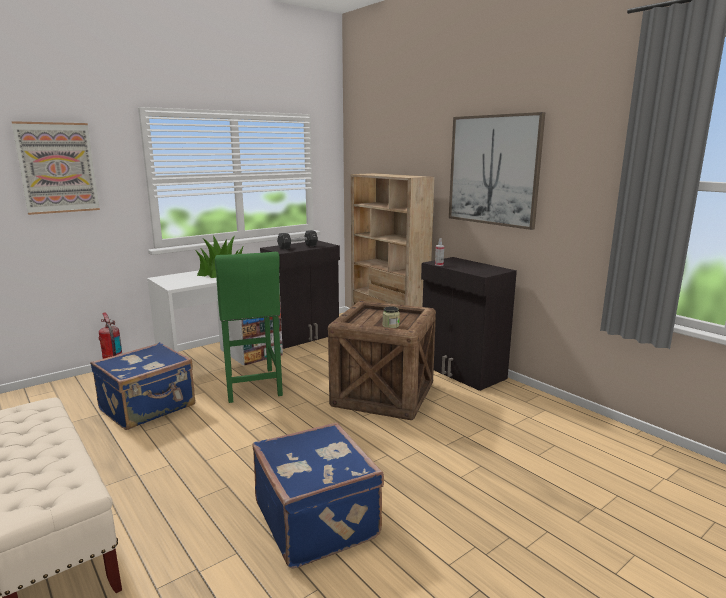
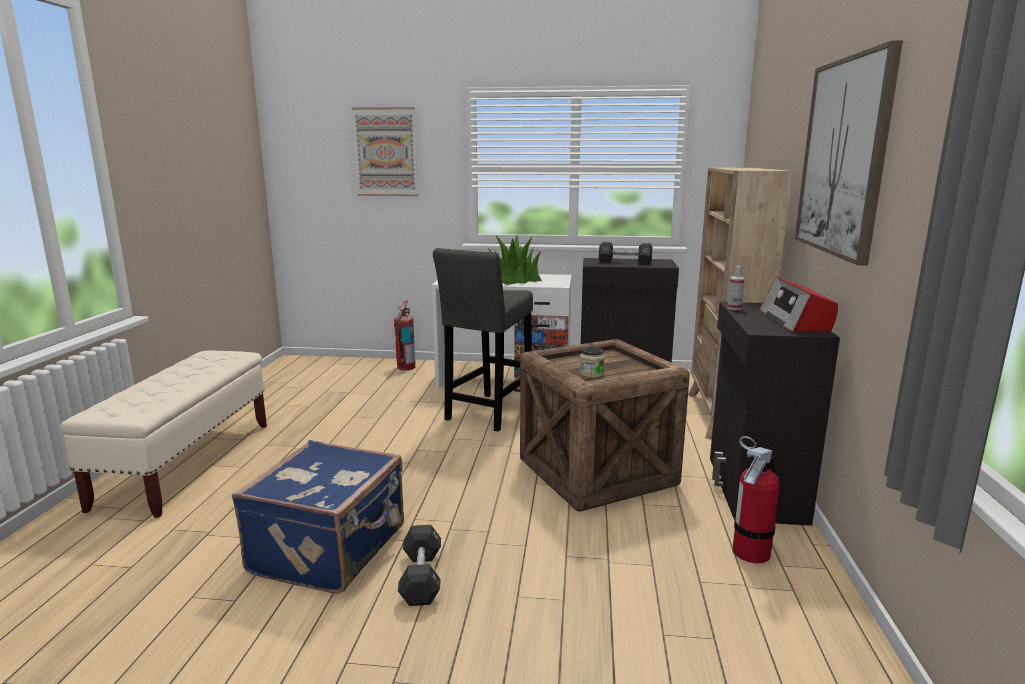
camera: 45 degrees right, 0 degrees up
blue suitcase [90,342,195,430] -> none
green stool [215,252,283,403] -> grey stool [433,248,533,432]
none -> black dumbbell [398,525,441,606]
none -> fire extinguisher [733,436,780,564]
none -> radio [759,276,838,332]

